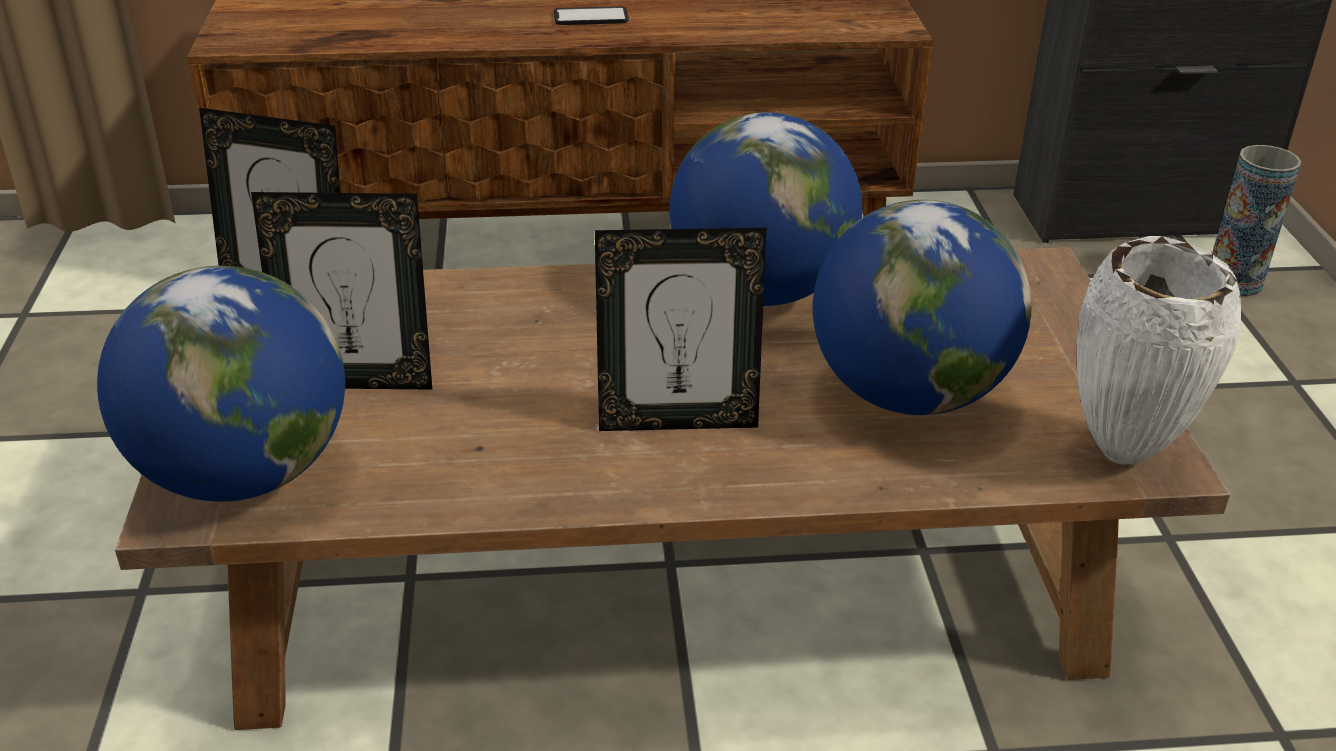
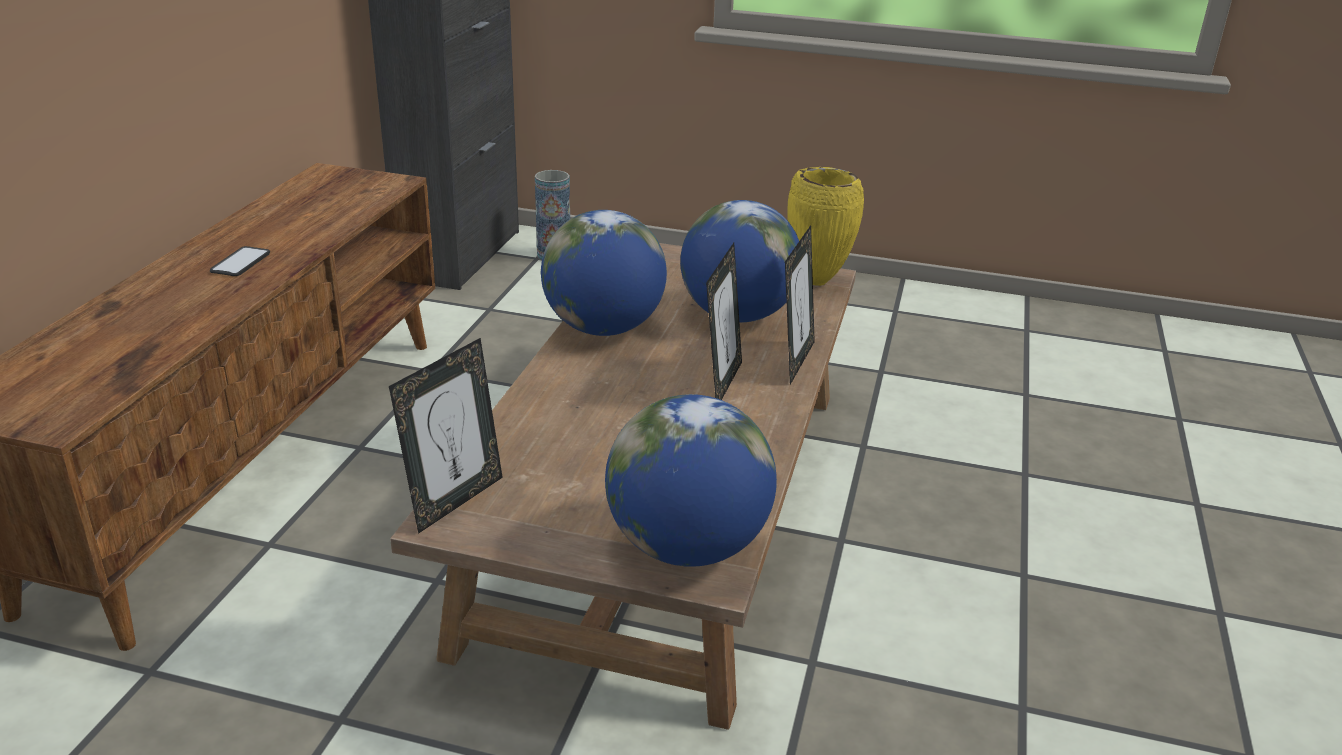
camera: 70 degrees left, 5 degrees down
picture frame [251,192,432,389] -> picture frame moved to [785,225,815,385]
white vase [1077,236,1241,465] -> yellow vase [787,167,864,286]

